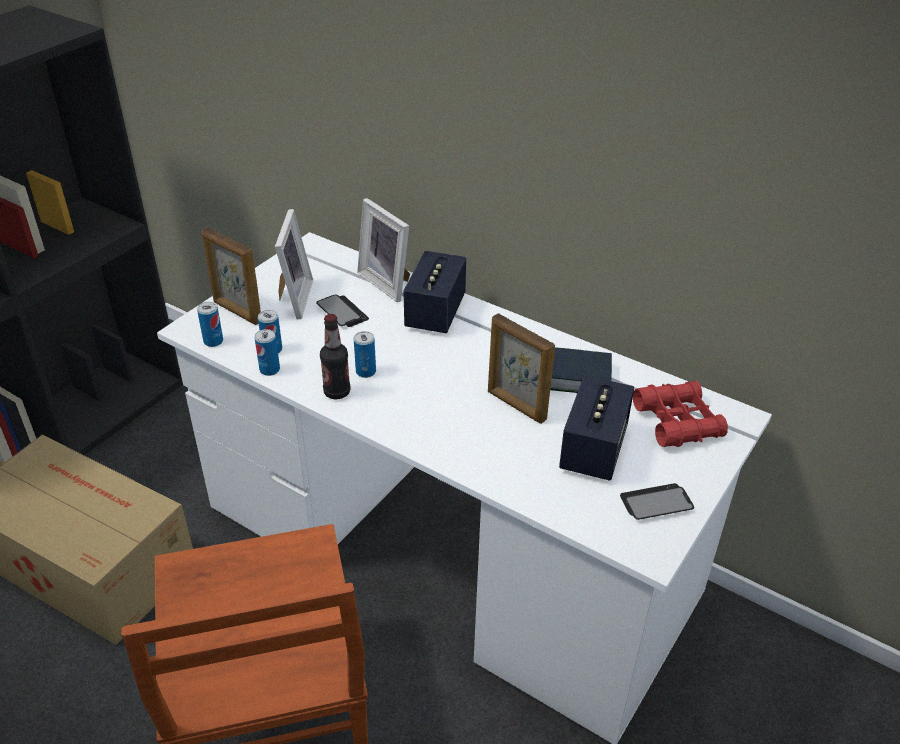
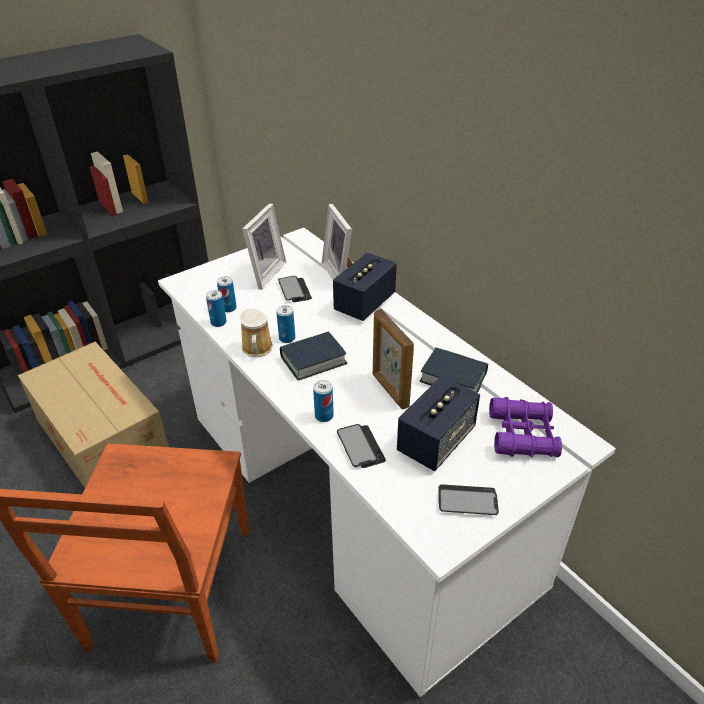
camera: 20 degrees right, 0 degrees up
can [197,302,223,347] -> can moved to [313,380,334,422]
picture frame [201,227,261,325] -> none
bottle [320,314,351,399] -> mug [239,309,273,357]
red binoculars [633,381,728,447] -> purple binoculars [489,397,562,458]
none -> book [280,331,348,380]
none -> phone [337,424,386,468]

